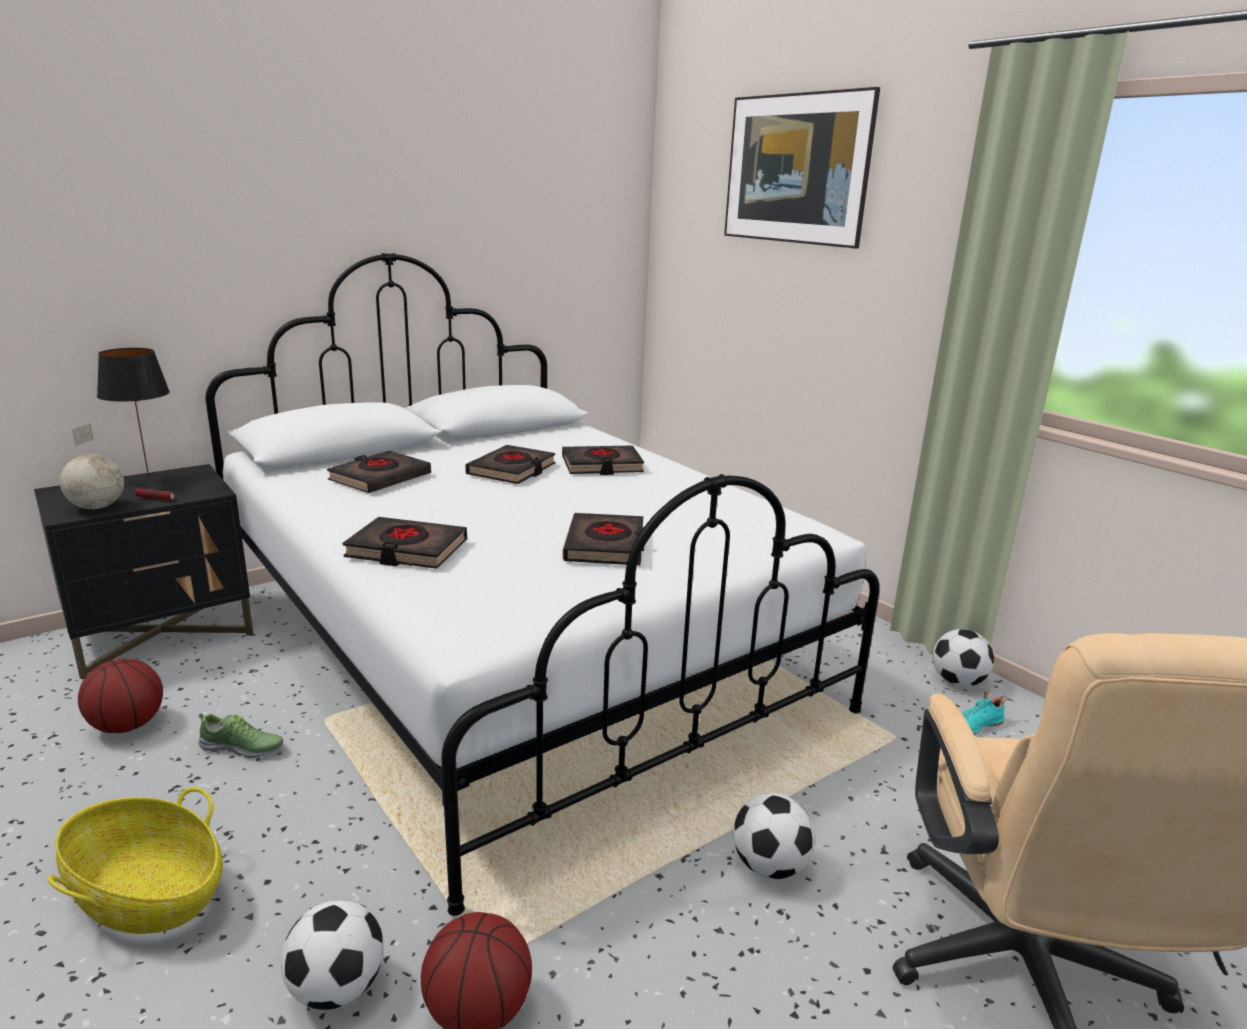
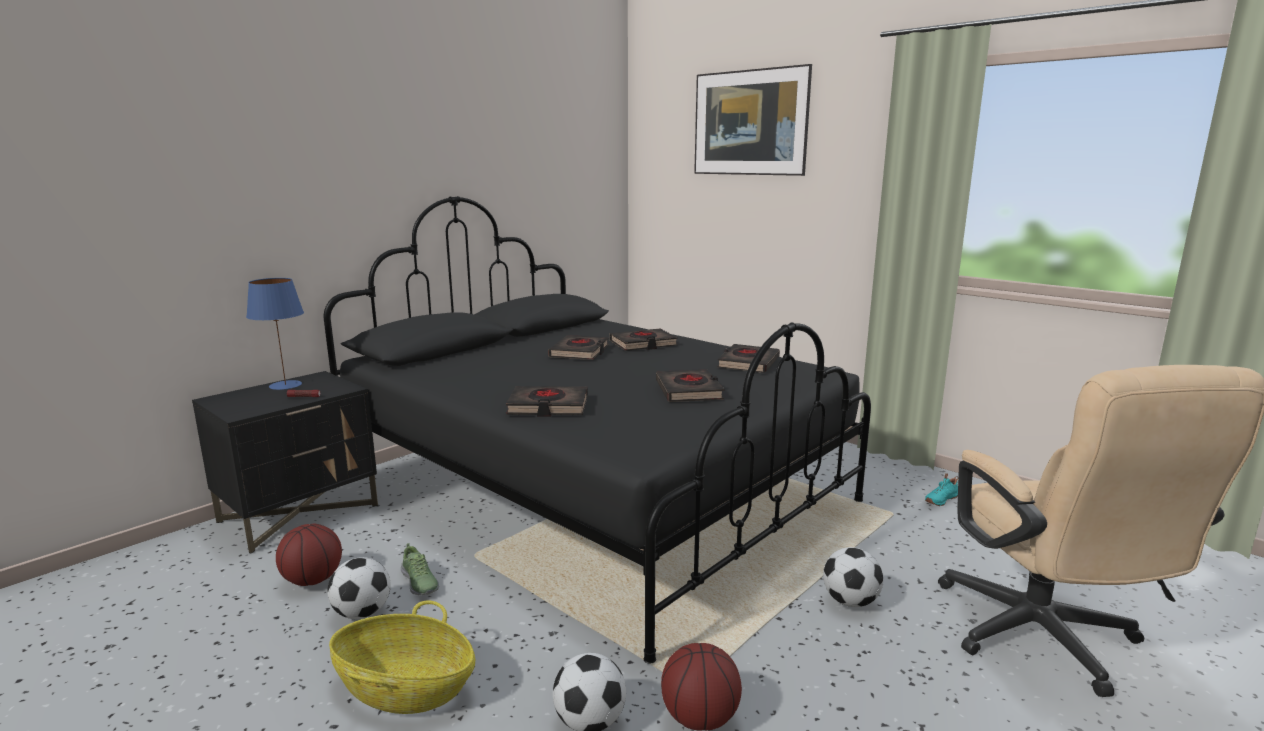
camera: 10 degrees left, 5 degrees down
globe [60,423,124,509] -> none
black table lamp [97,348,170,486] -> blue table lamp [246,278,304,390]
shoe [198,713,283,759] -> shoe turned 60 degrees clockwise [401,543,439,595]
white bed [206,253,880,916] -> black bed [324,196,871,664]
black book [327,450,431,493] -> black book moved to [717,344,780,373]
football [933,629,994,687] -> football moved to [327,557,391,619]

